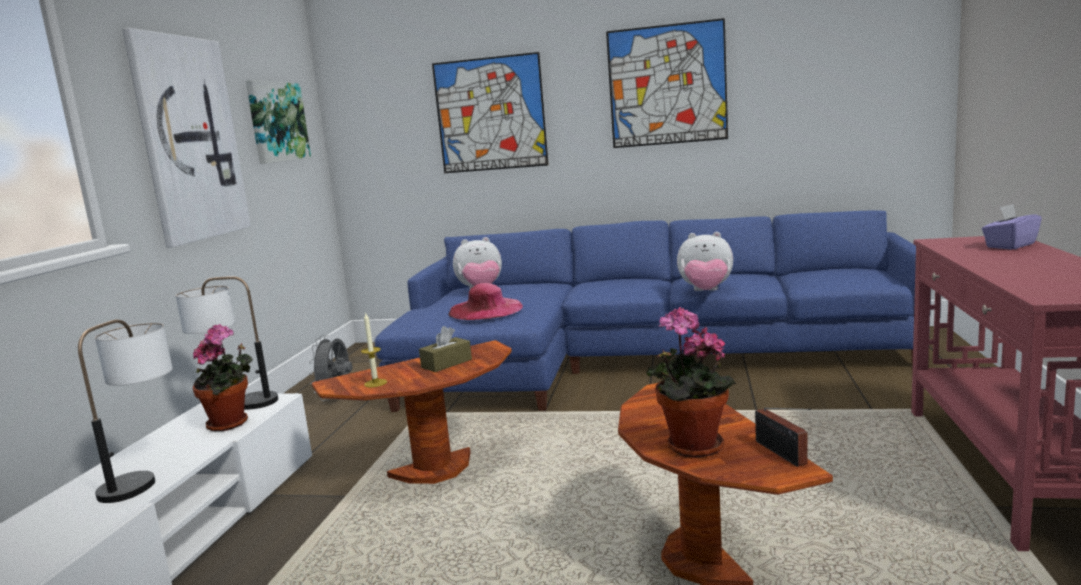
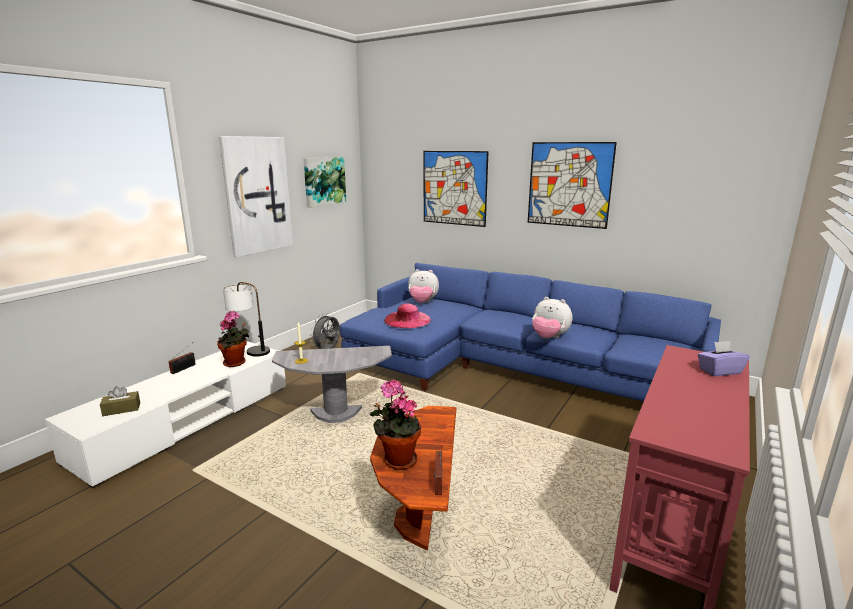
camera: 20 degrees right, 5 degrees up
table lamp [78,319,173,503] -> none
brown side table [312,340,512,484] -> grey side table [272,346,392,423]
brown tissue box [419,326,472,372] -> brown tissue box moved to [100,386,140,416]
none -> radio [169,344,196,374]

